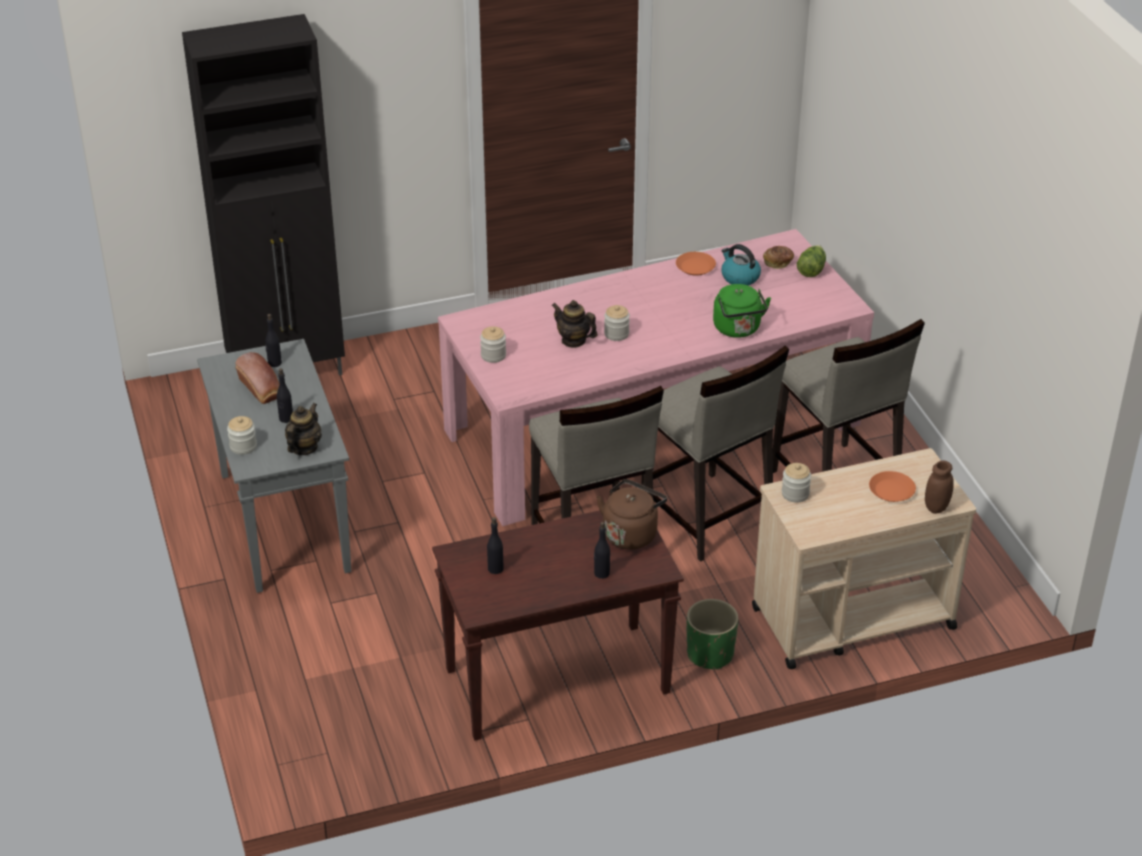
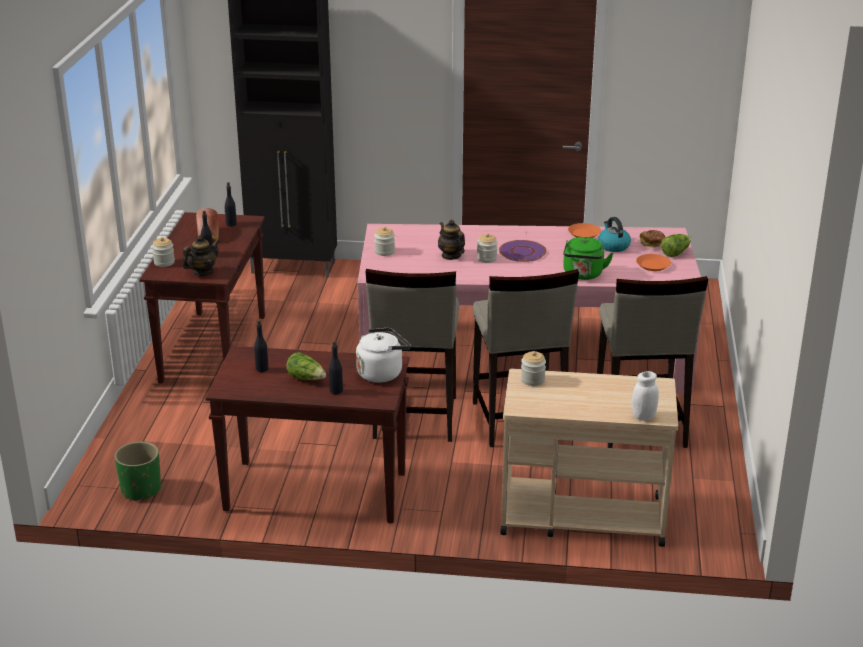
camera: 25 degrees right, 10 degrees down
grey console table [197,339,351,593] -> brown console table [139,212,265,383]
brown kettle [596,479,667,550] -> white kettle [356,328,411,383]
green planter [687,599,738,670] -> green planter moved to [114,441,161,502]
orange plate [869,471,916,502] -> orange plate moved to [636,254,671,271]
brown jar [925,461,954,514] -> white jar [632,371,659,420]
none -> lettuce [286,352,326,380]
none -> purple plate [499,240,546,262]

